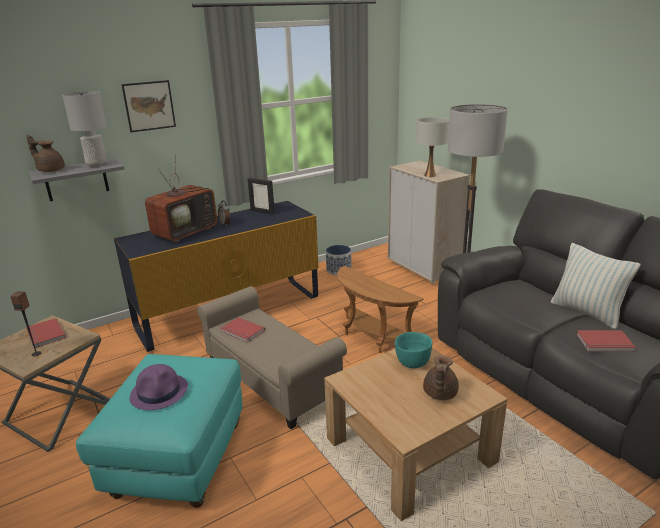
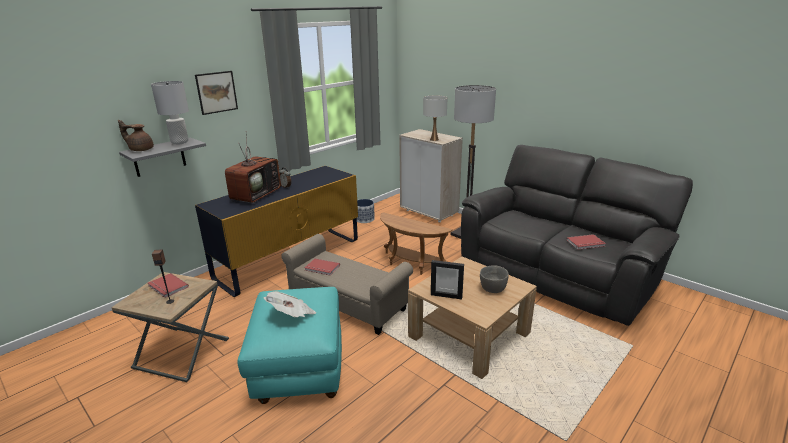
camera: 15 degrees left, 0 degrees up
purple hat [129,364,188,410] -> newspaper [263,291,316,317]
picture frame [248,178,275,215] -> picture frame moved to [431,260,464,299]
turquoise bowl [395,332,432,368] -> none
brown teapot [423,355,459,400] -> grey bowl [480,265,509,293]
pillow [551,243,641,329] -> none

